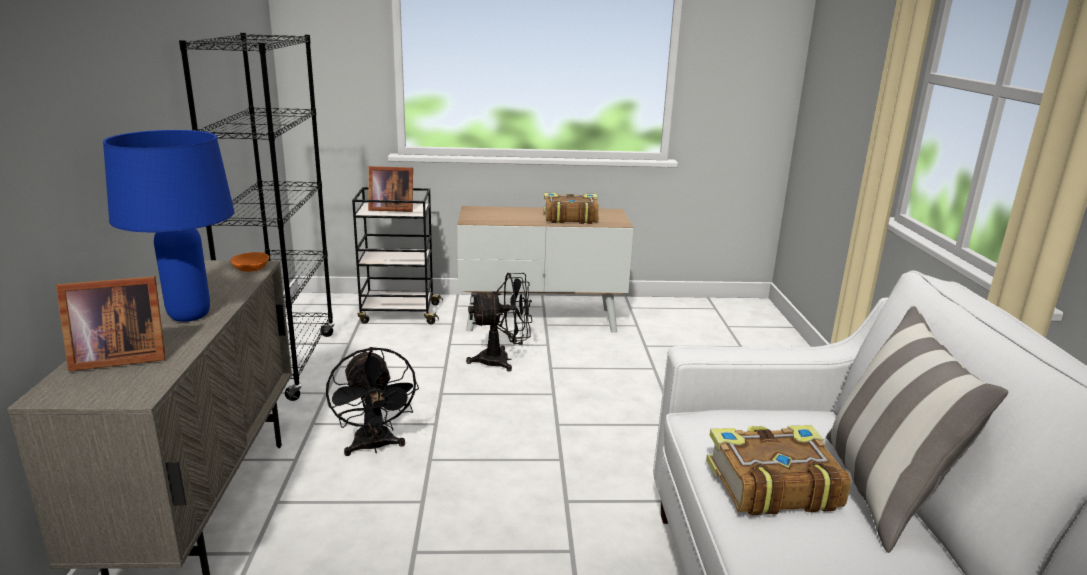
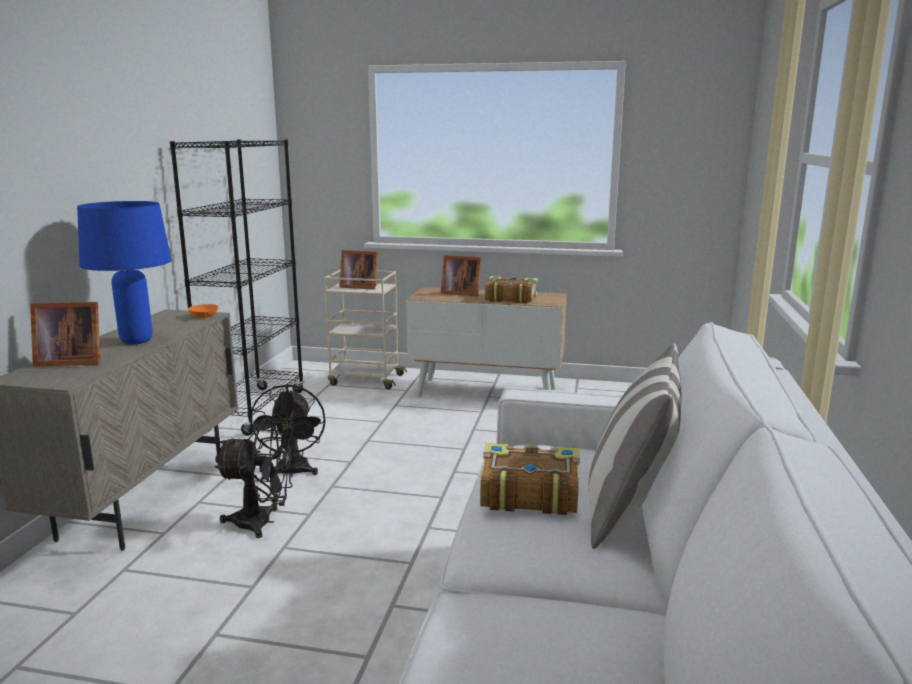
camera: 15 degrees right, 5 degrees down
black cart [352,187,443,324] -> beige cart [324,270,407,390]
black fan [466,273,532,372] -> black fan moved to [214,417,296,538]
none -> picture frame [441,255,481,296]

